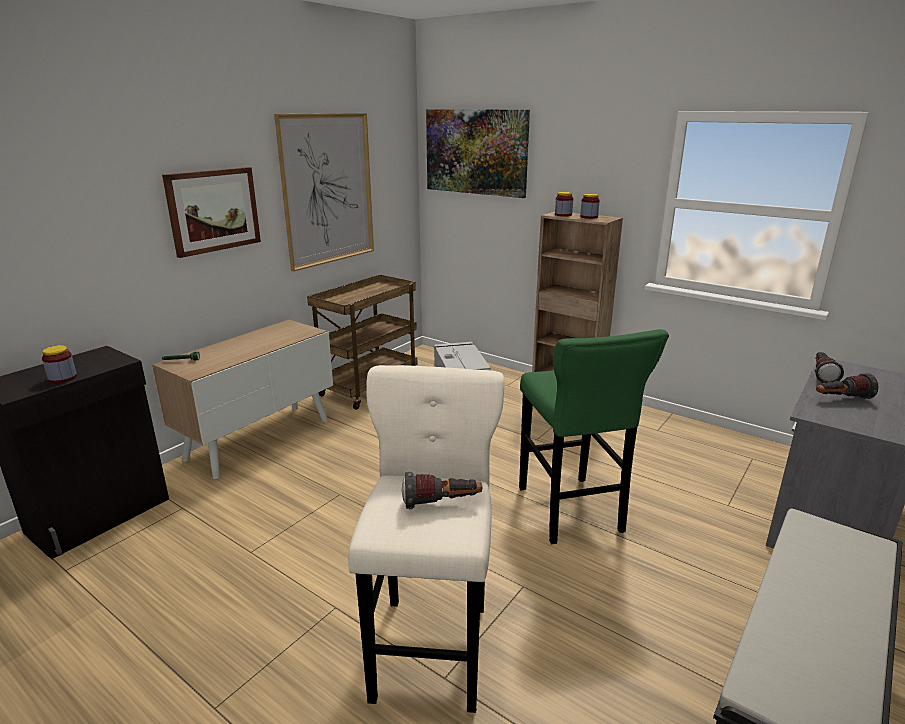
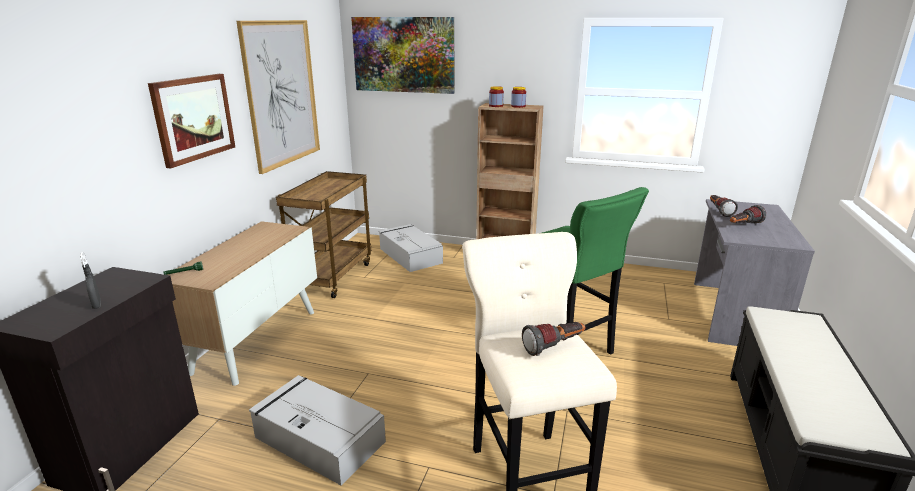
camera: 20 degrees left, 0 degrees up
jar [42,345,77,383] -> grey spray bottle [80,252,101,309]
none -> grey storage box [249,375,386,486]

